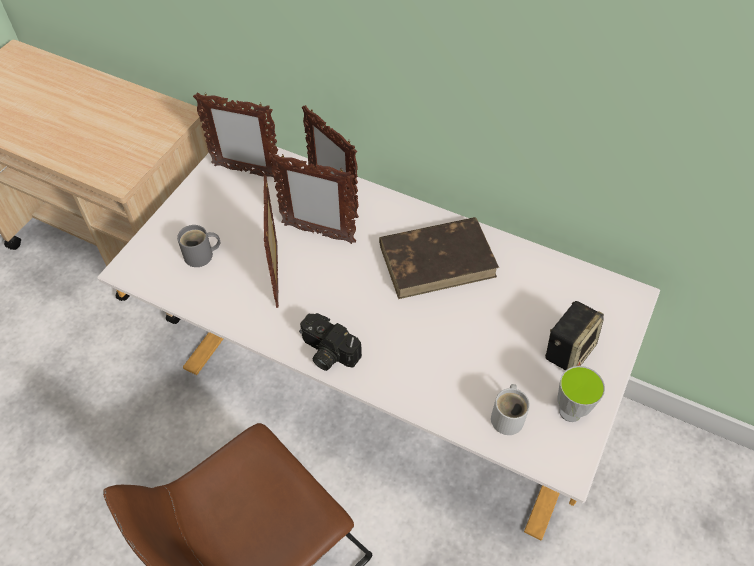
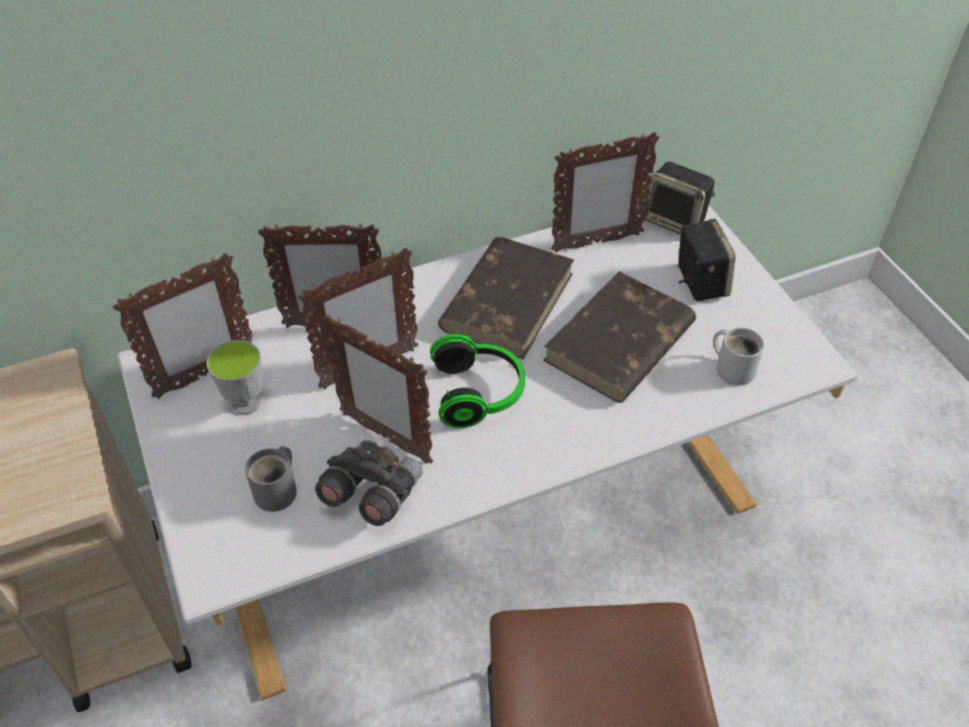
camera: 50 degrees left, 5 degrees down
camera [299,313,362,371] -> none
cup [558,366,605,422] -> cup moved to [207,340,263,415]
none -> grey binoculars [315,440,423,526]
none -> headphones [430,334,525,428]
none -> brown book [543,271,696,403]
none -> picture frame [551,132,659,253]
none -> speaker [644,162,715,235]

